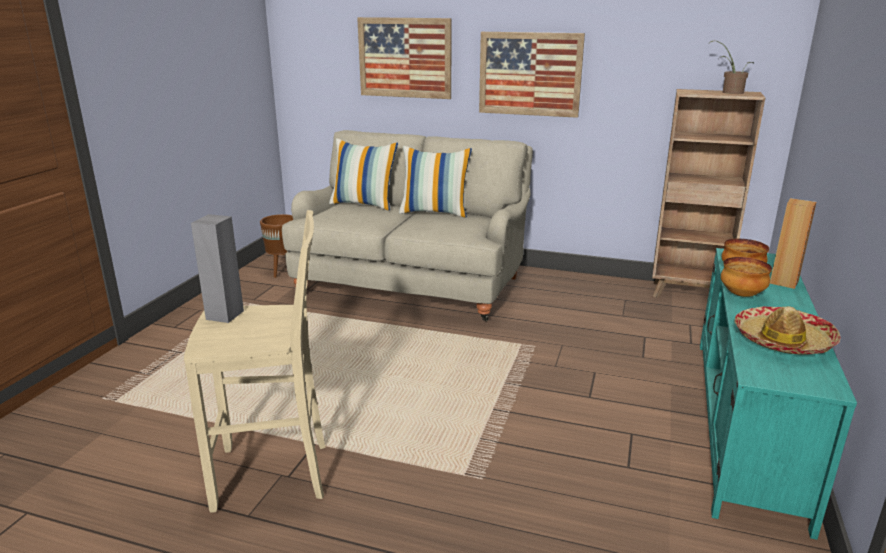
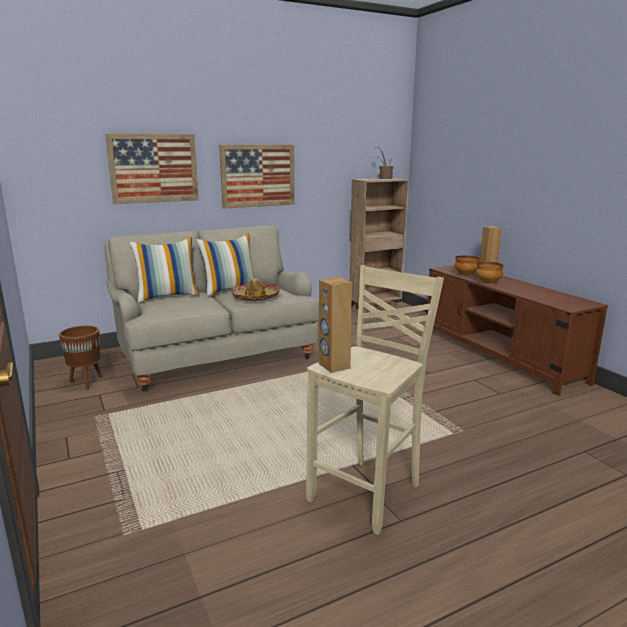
camera: 45 degrees left, 5 degrees down
grey speaker [191,214,244,323] -> brown speaker [319,277,352,373]
turquoise tv stand [700,248,857,540] -> brown tv stand [426,265,608,396]
hat [735,306,841,355] -> hat moved to [231,279,281,301]

